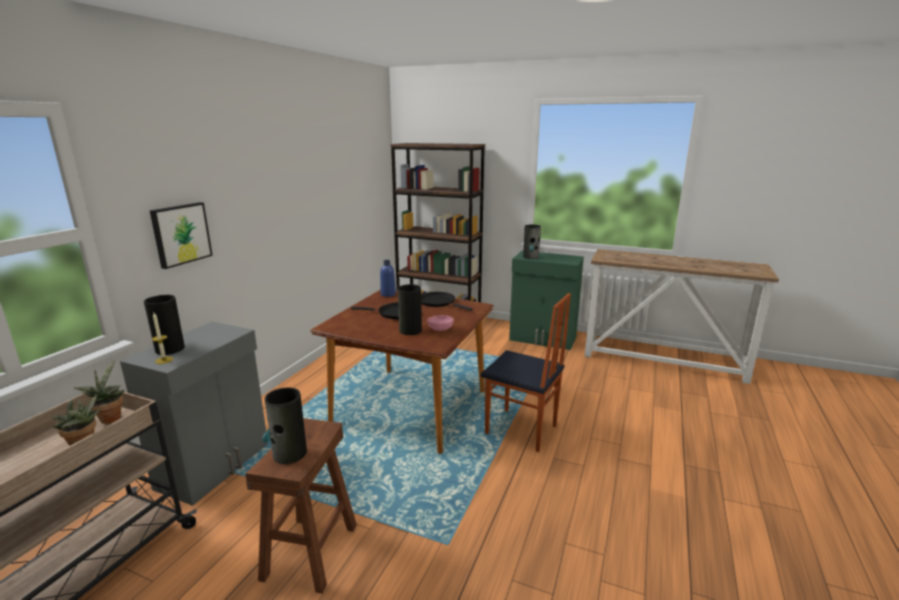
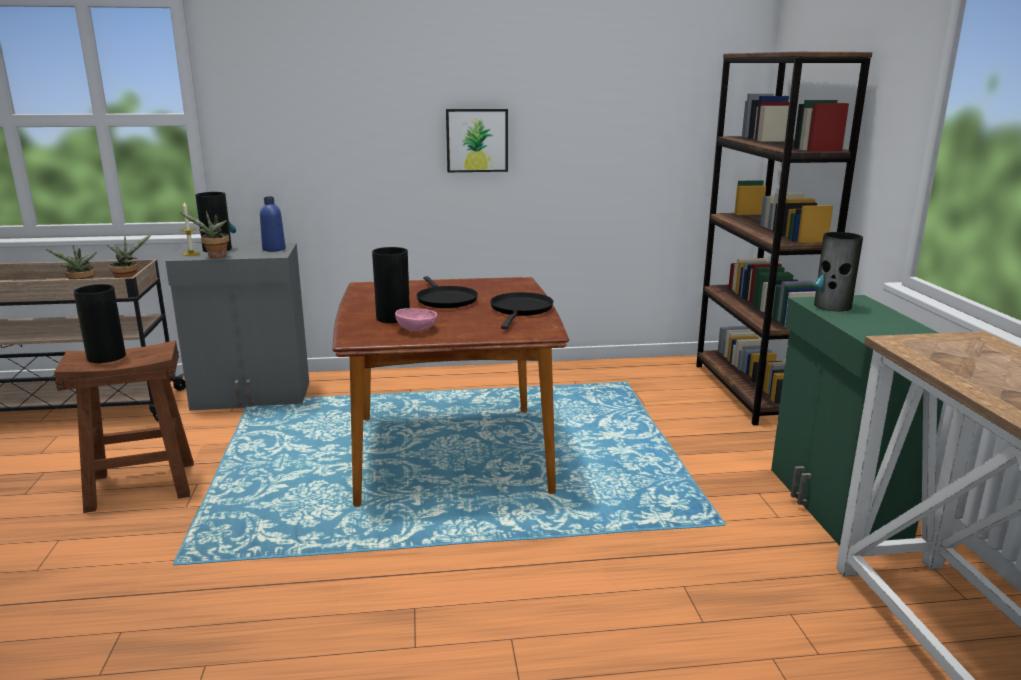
camera: 60 degrees right, 0 degrees up
picture [150,202,213,269] -> picture moved to [446,109,508,172]
blue bottle [380,260,396,297] -> blue bottle moved to [260,197,285,252]
chair [481,293,571,452] -> none
none -> potted plant [181,211,229,259]

